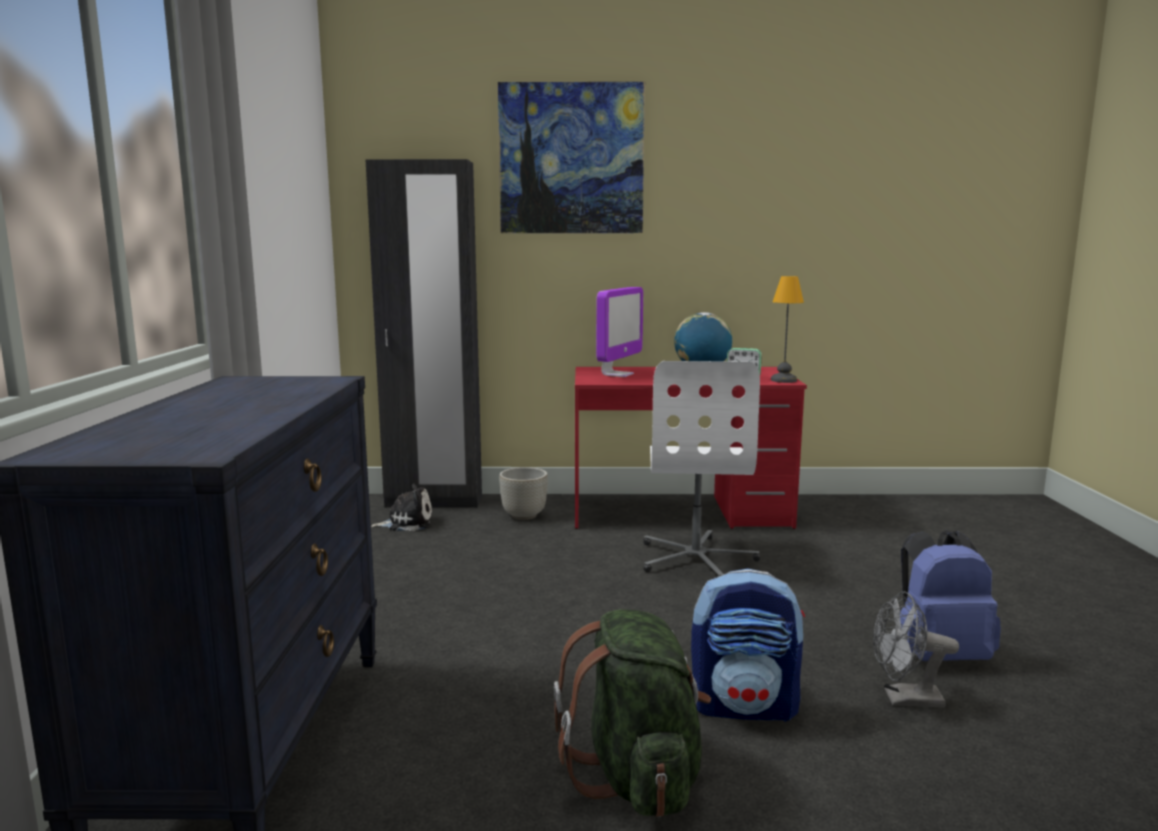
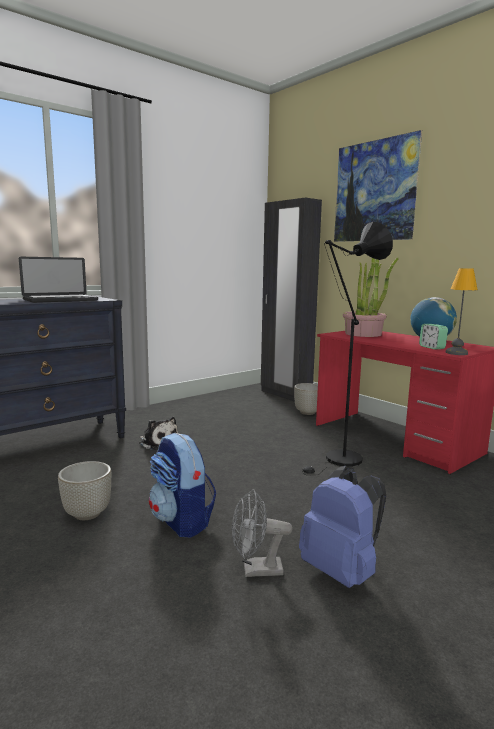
camera: 50 degrees right, 0 degrees up
plush toy [371,484,432,531] -> plush toy moved to [139,417,178,450]
green backpack [554,609,711,817] -> grey planter [58,461,111,520]
monitor [596,287,643,377] -> potted plant [343,258,399,337]
white office chair [643,361,760,577] -> black floor lamp [302,222,393,476]
grey fan [873,591,959,708] -> grey fan turned 60 degrees counterclockwise [232,489,293,577]
none -> laptop [19,257,98,303]

